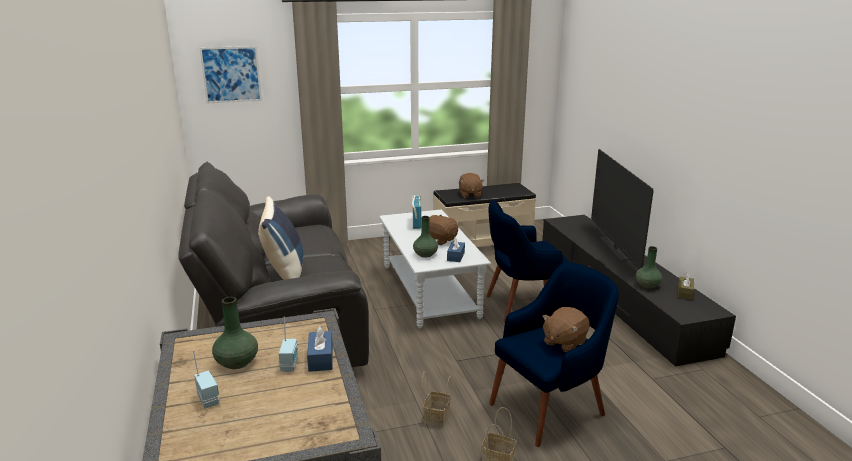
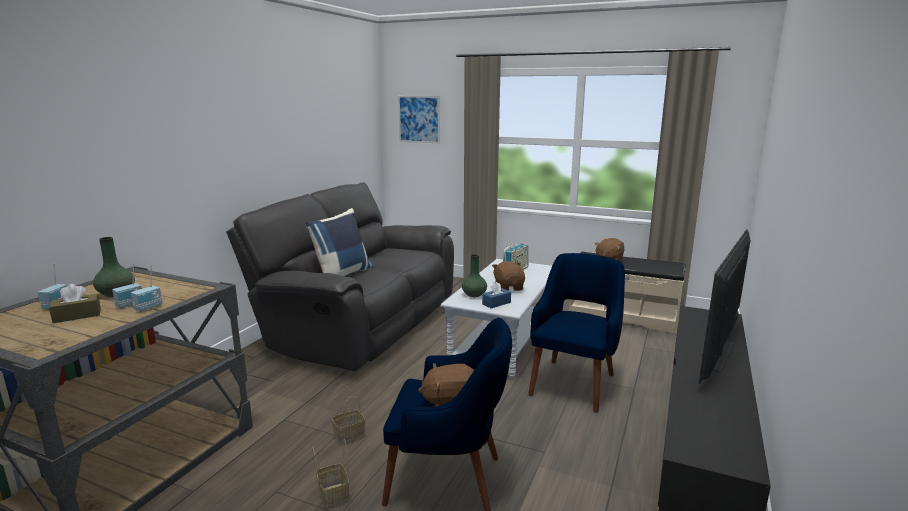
camera: 40 degrees right, 5 degrees down
blue tissue box [307,325,333,372] -> radio [131,265,162,312]
blue armchair [486,199,570,322] -> blue armchair turned 90 degrees clockwise [528,253,625,413]
green vase [635,246,662,289] -> none
brown tissue box [678,273,694,300] -> brown tissue box moved to [49,284,101,323]

